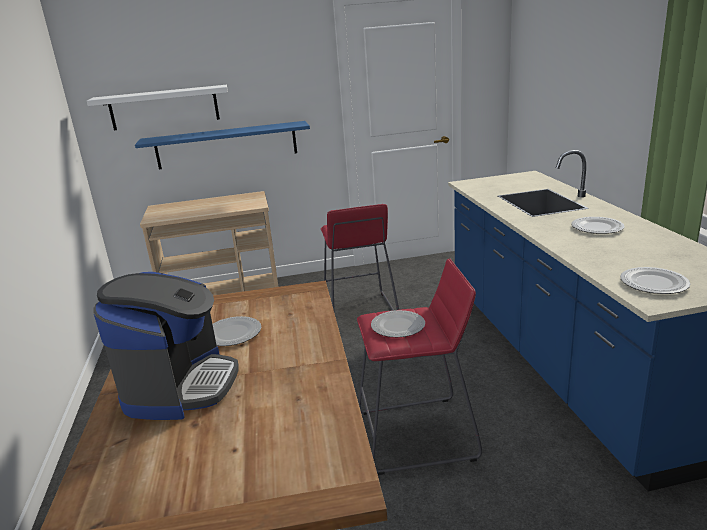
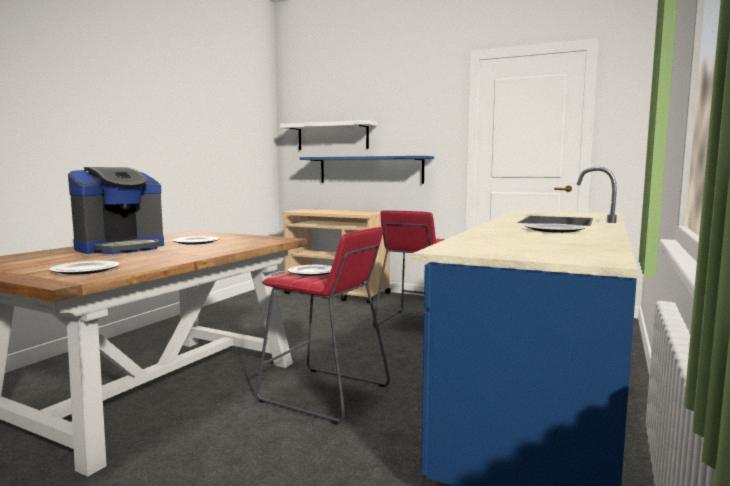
camera: 35 degrees right, 15 degrees down
plate [620,267,690,294] -> plate moved to [49,260,120,274]

